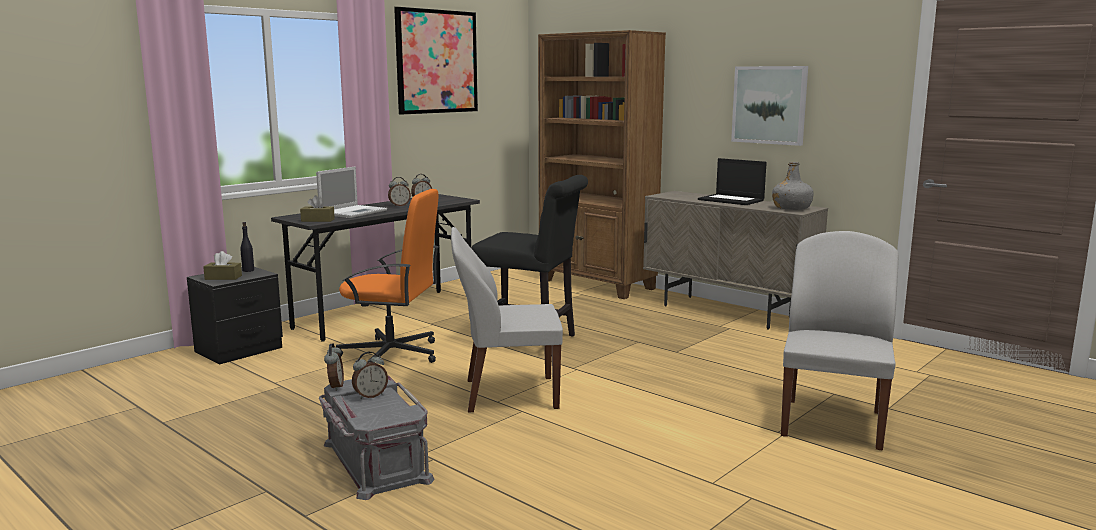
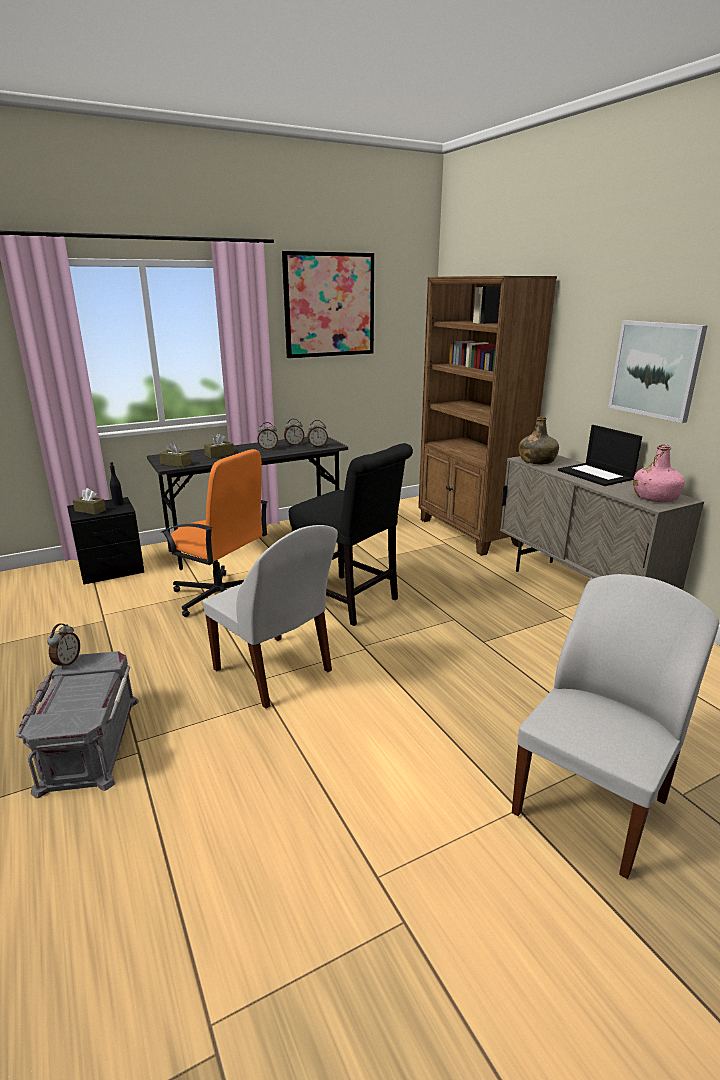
camera: 20 degrees right, 10 degrees up
laptop [316,166,387,218] -> brown tissue box [204,433,234,458]
alarm clock [352,352,388,399] -> alarm clock moved to [307,420,328,447]
white chair [451,227,563,412] -> white chair turned 150 degrees counterclockwise [203,525,338,709]
grey bottle [772,162,813,210] -> pink bottle [633,444,685,502]
none -> green bottle [519,416,559,464]

